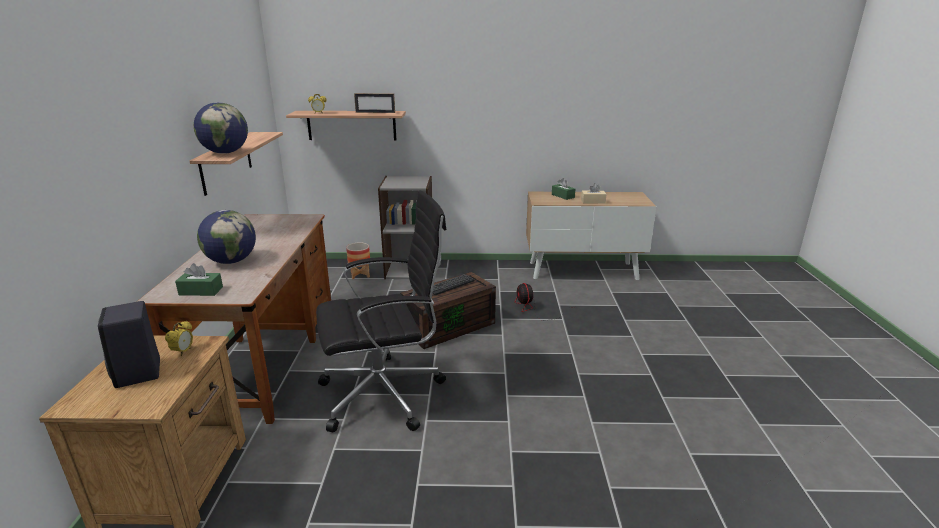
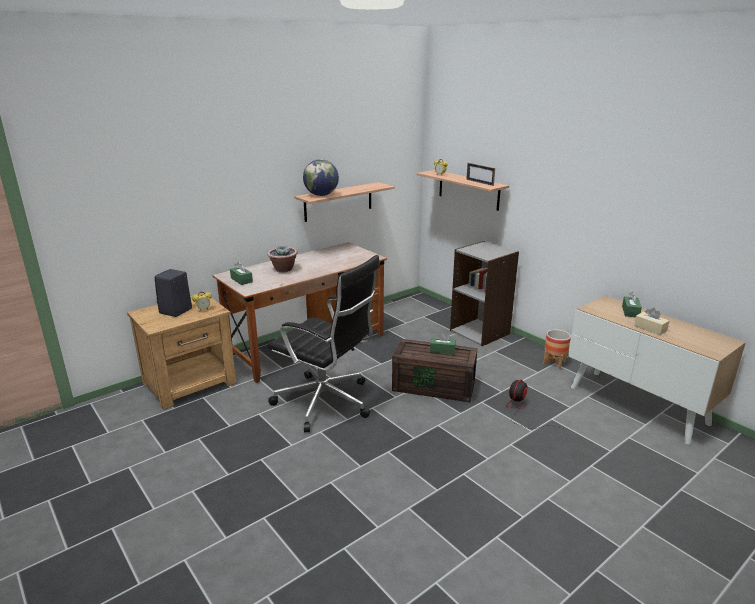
camera: 50 degrees right, 0 degrees up
globe [197,210,256,264] -> potted plant [267,246,298,272]
planter [346,242,370,279] -> planter moved to [543,329,571,369]
keyboard [432,274,475,295] -> green tissue box [430,332,456,354]

